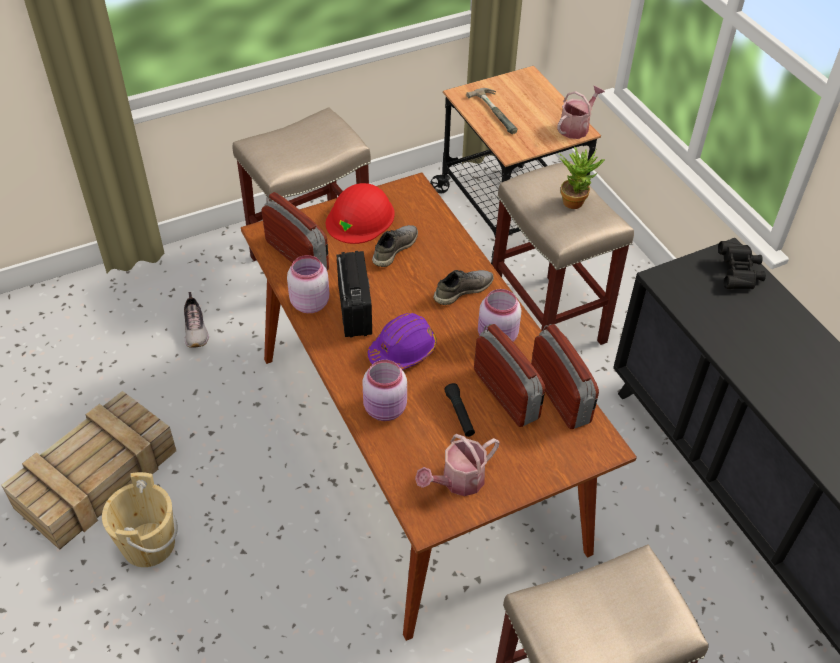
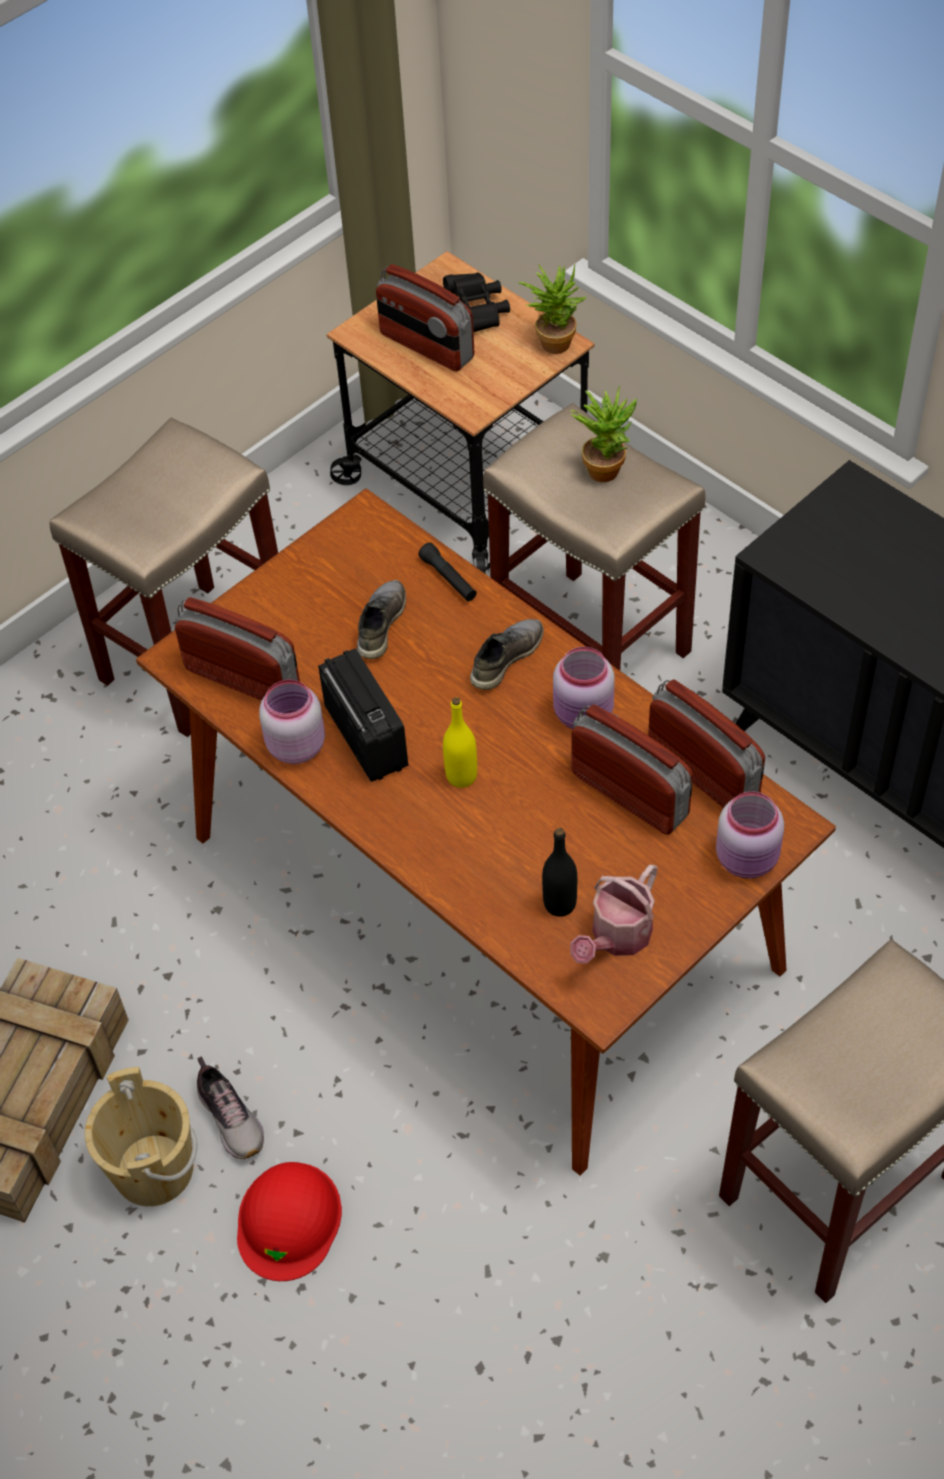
camera: 15 degrees left, 5 degrees up
shoe [184,292,209,348] -> shoe moved to [197,1057,264,1159]
red hard hat [326,183,395,244] -> red hard hat moved to [237,1162,342,1281]
pink jar [363,360,407,421] -> pink jar moved to [716,791,784,879]
purple hard hat [368,313,437,370] -> yellow bottle [443,697,477,788]
black flashlight [444,383,475,437] -> black flashlight moved to [418,543,477,601]
hammer [466,88,517,134] -> radio [376,264,474,372]
watering can [557,85,605,139] -> potted plant [518,264,587,354]
black binoculars [718,241,766,289] -> black binoculars moved to [443,272,510,333]
none -> black bottle [542,828,577,917]

